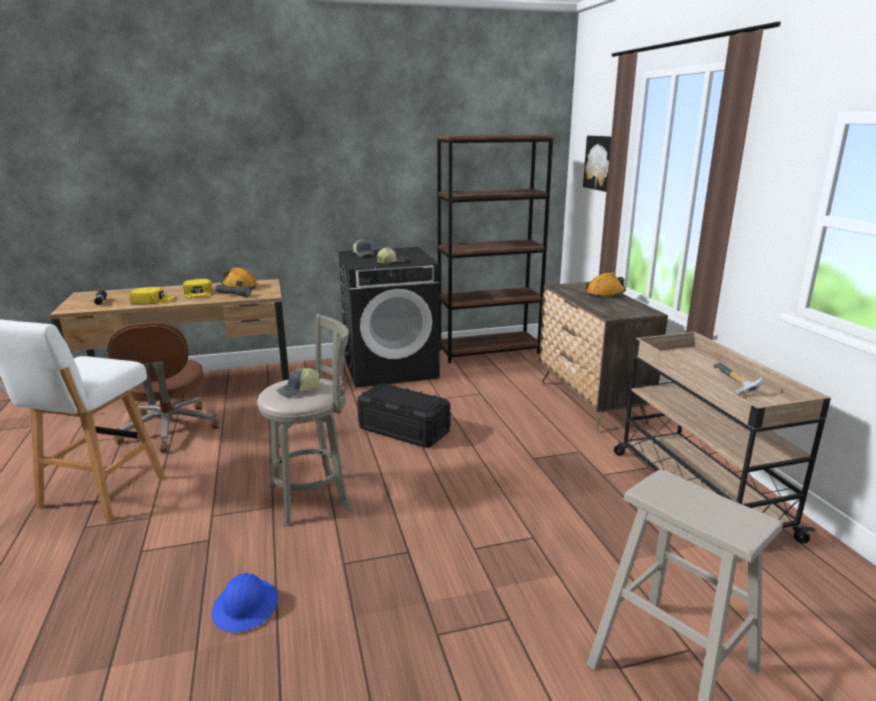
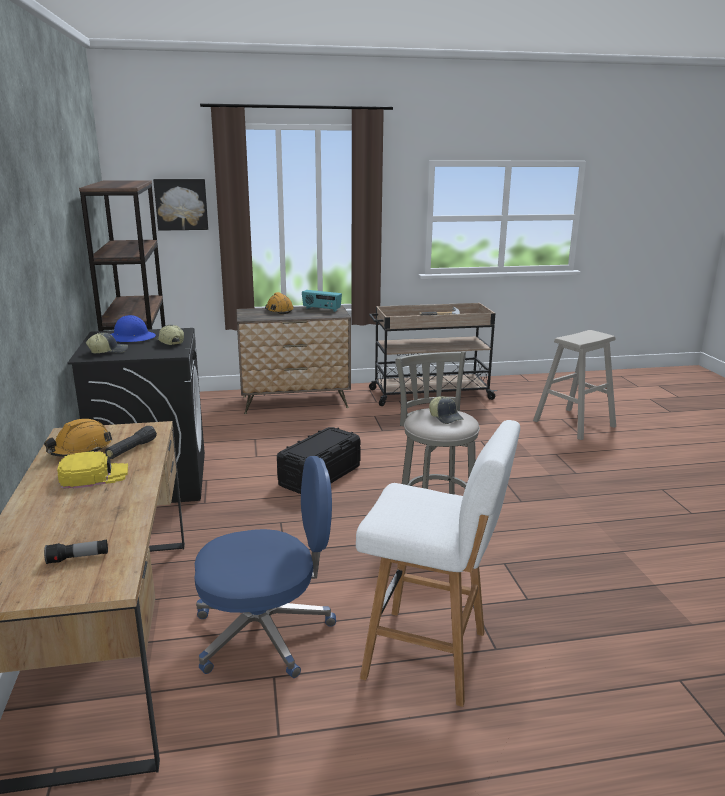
camera: 85 degrees left, 0 degrees up
brown office chair [107,322,220,453] -> blue office chair [194,456,336,678]
yellow cap [129,287,175,305] -> none
blue hard hat [212,573,278,632] -> blue hard hat moved to [111,315,156,342]
none -> radio [302,290,342,312]

